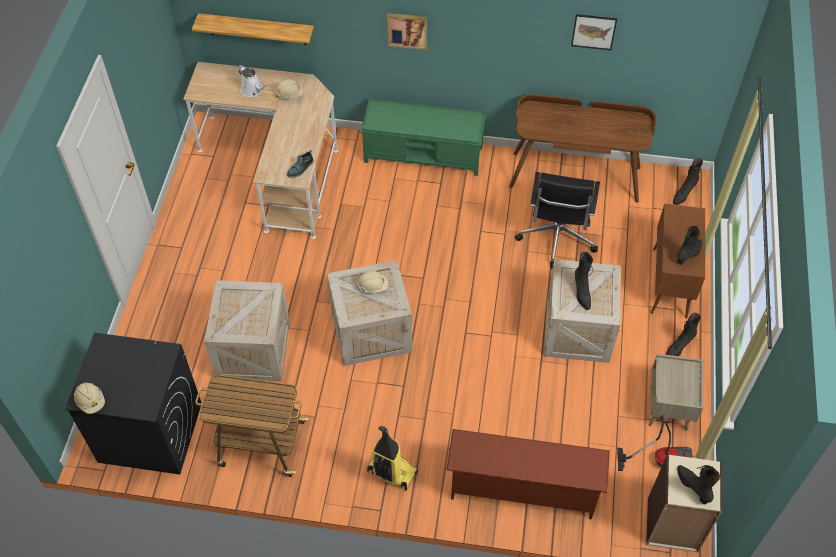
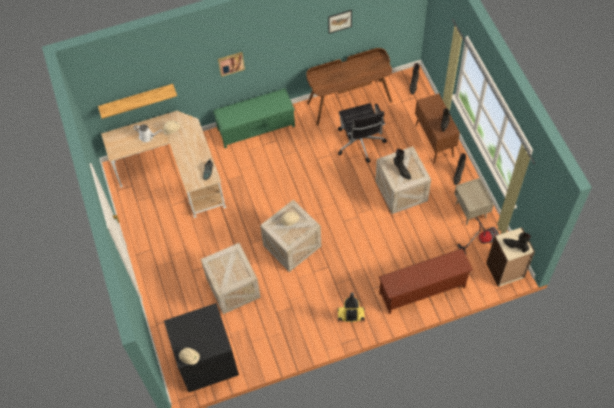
camera: 25 degrees left, 5 degrees up
cart [195,375,309,477] -> none

